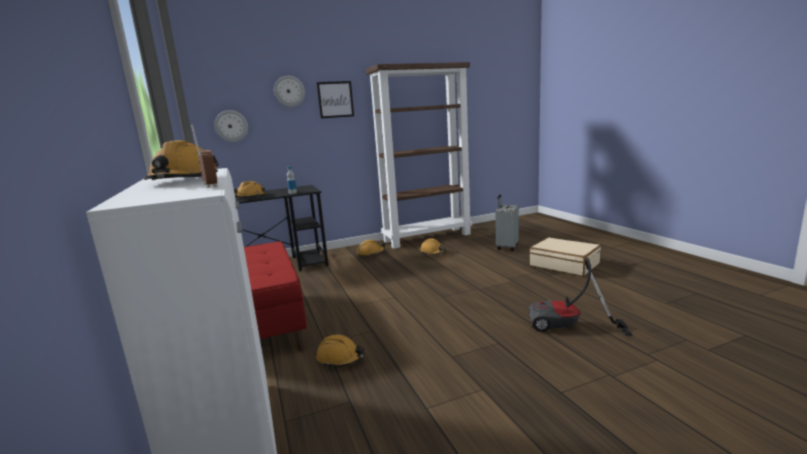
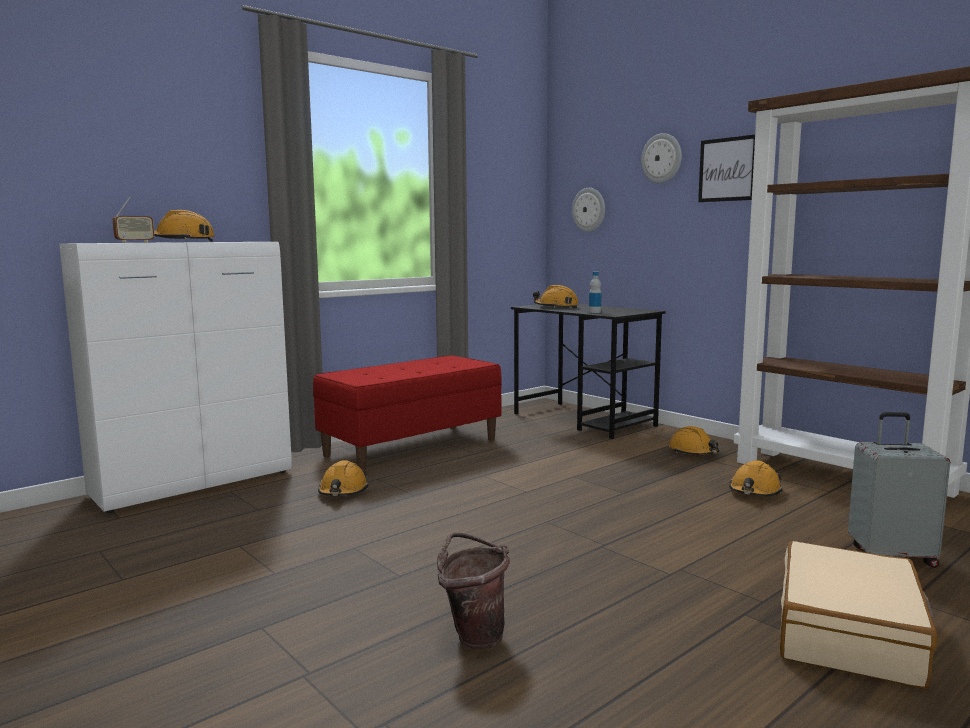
camera: 70 degrees right, 5 degrees down
vacuum cleaner [529,258,632,336] -> brown bucket [437,533,510,650]

